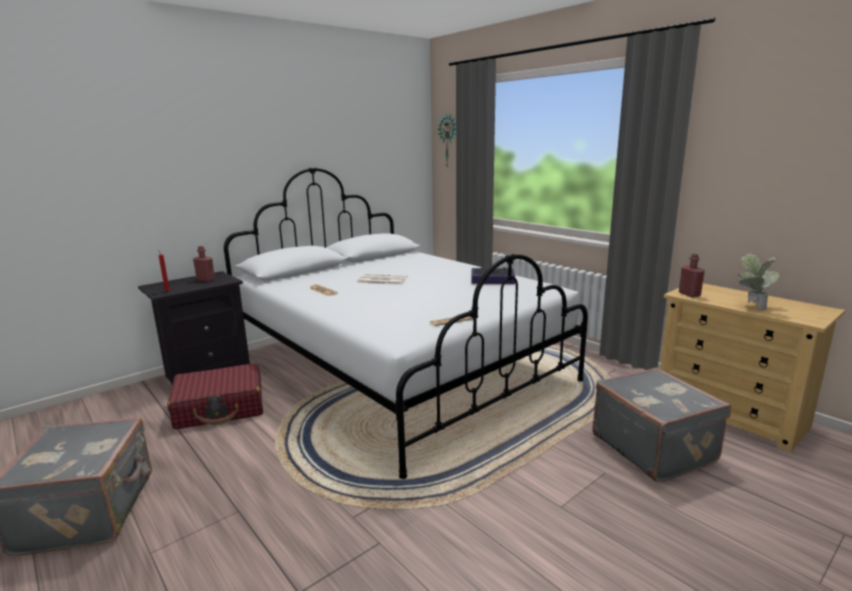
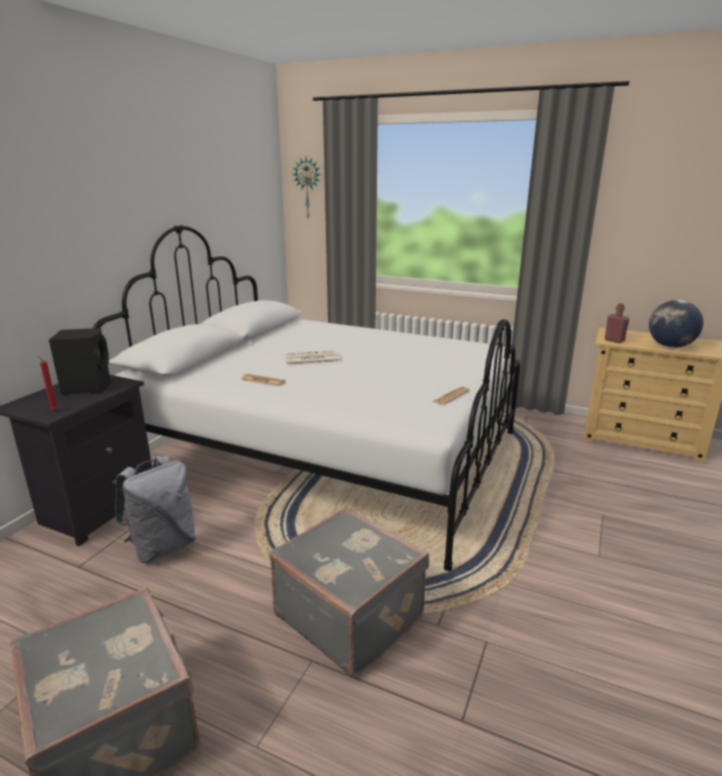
camera: 25 degrees left, 5 degrees up
red suitcase [167,363,263,430] -> grey backpack [115,456,196,563]
red bottle [193,246,215,282] -> black speaker [49,328,111,395]
book [471,267,515,284] -> none
grey suitcase [592,367,731,482] -> grey suitcase moved to [269,507,429,678]
potted plant [738,254,780,310] -> globe [649,300,703,348]

